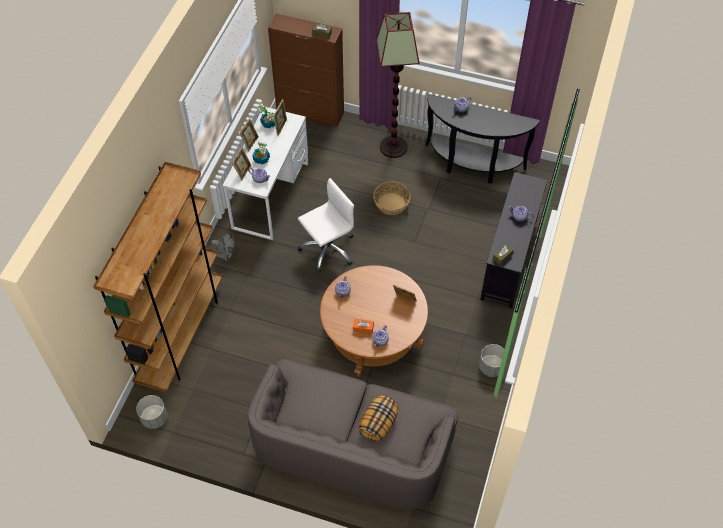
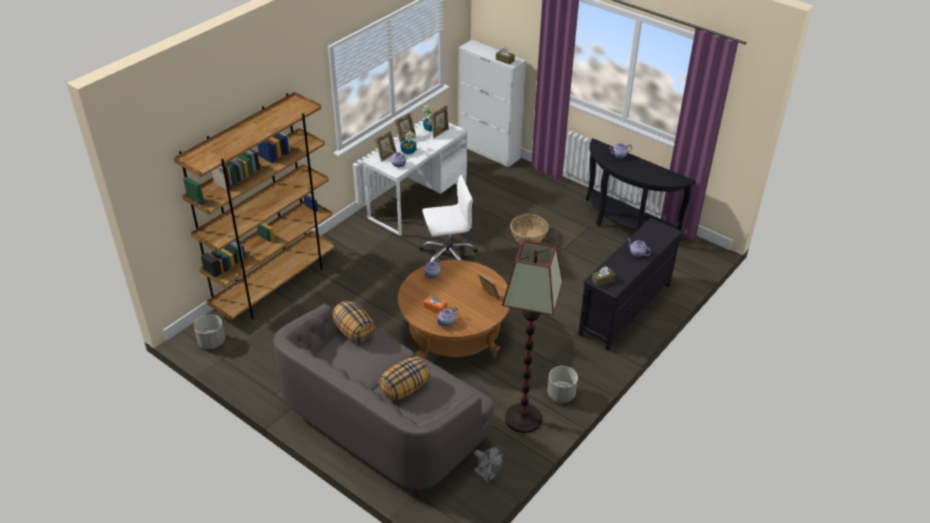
camera: 20 degrees right, 15 degrees down
grey fan [211,233,235,261] -> grey fan moved to [474,446,503,483]
brown cabinet [268,13,344,127] -> white cabinet [458,40,526,167]
floor lamp [376,12,420,158] -> floor lamp moved to [502,240,563,433]
none -> pillow [332,300,375,343]

